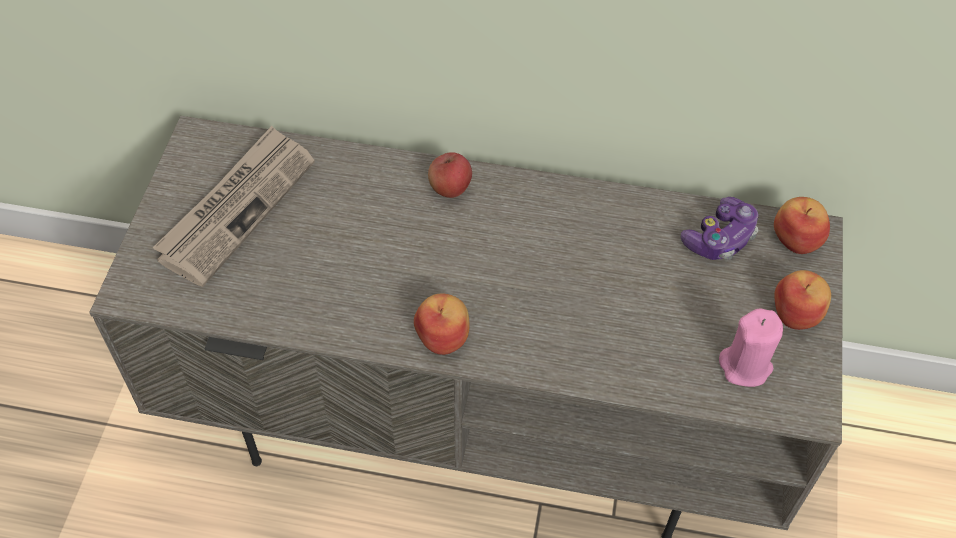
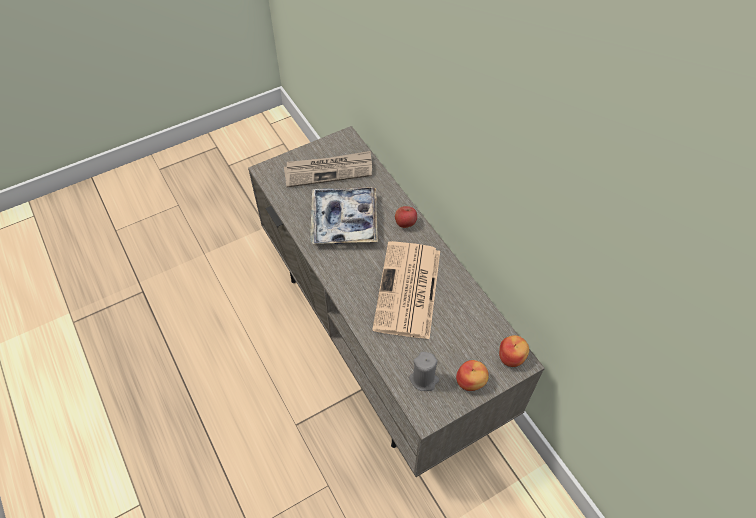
camera: 50 degrees right, 0 degrees up
apple [414,294,469,355] -> none
game controller [681,197,758,260] -> none
pink candle [719,308,783,387] -> grey candle [409,352,439,391]
none -> tray [310,187,378,244]
none -> newspaper [372,241,440,339]

